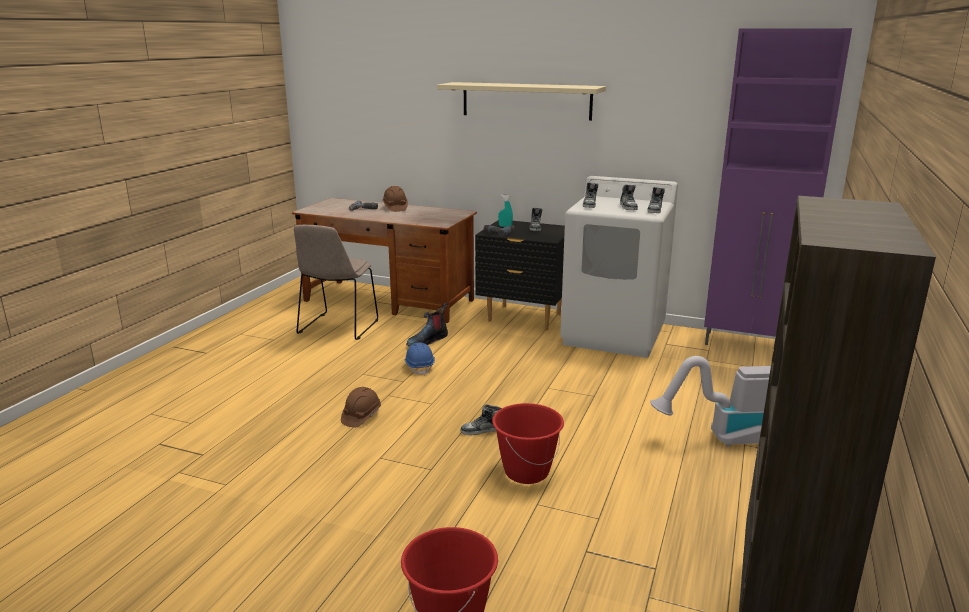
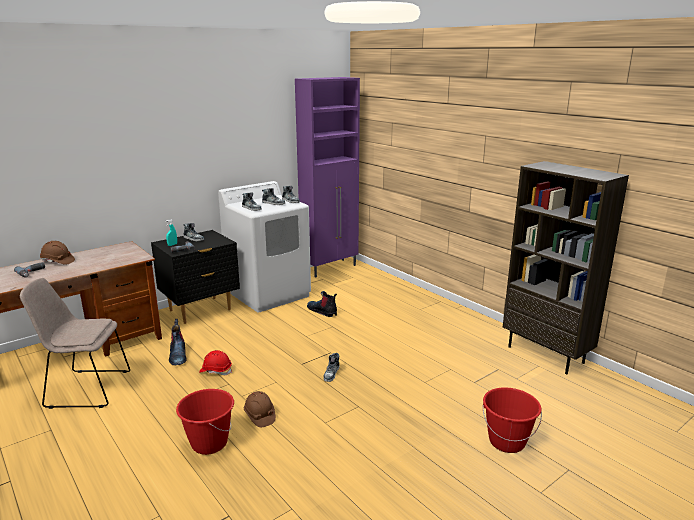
camera: 60 degrees left, 0 degrees up
beige chair [294,225,378,340] -> beige chair turned 135 degrees clockwise [20,278,130,409]
blue hard hat [404,342,435,376] -> red hard hat [199,350,232,375]
beige shelf [437,82,606,121] -> none
red bucket [492,403,564,484] -> red bucket moved to [176,389,234,455]
vacuum cleaner [650,356,771,447] -> none
none -> boot [307,291,337,317]

